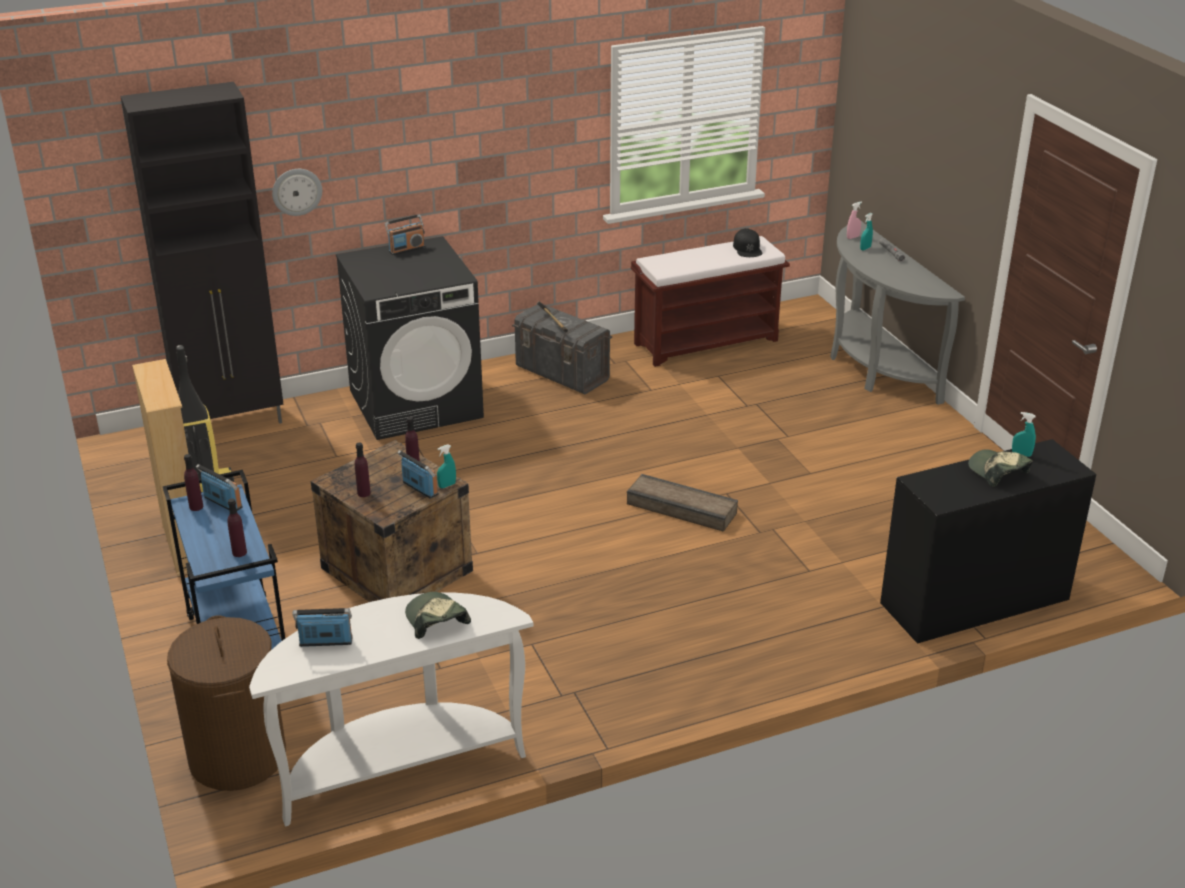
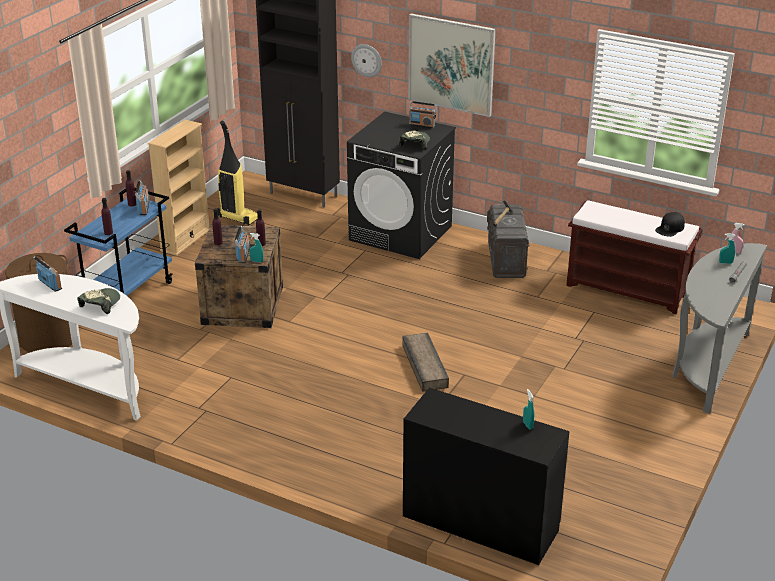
camera: 50 degrees right, 0 degrees up
cap [968,449,1033,487] -> cap moved to [398,131,430,150]
none -> picture [408,13,496,117]

